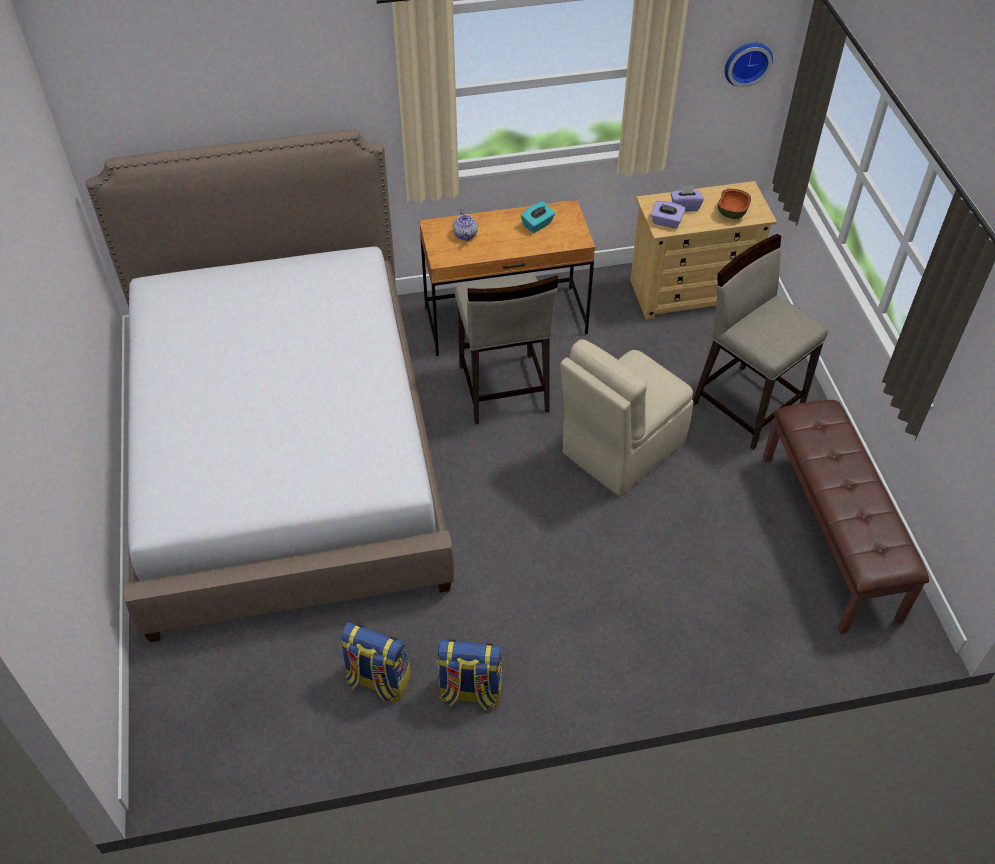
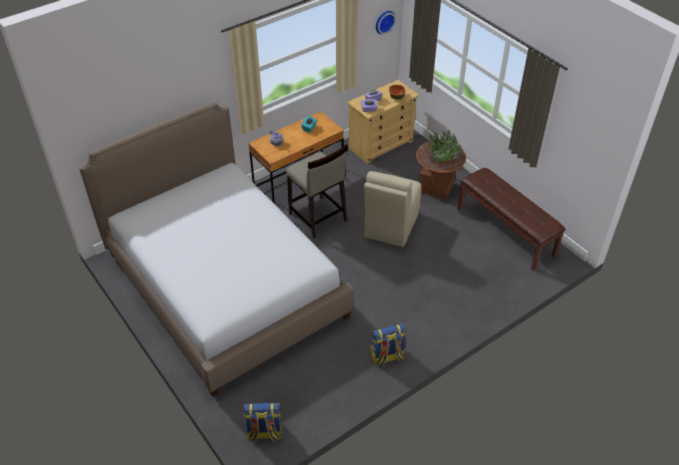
camera: 25 degrees left, 5 degrees down
backpack [341,622,411,702] -> backpack moved to [244,402,282,442]
beige stool [693,234,828,450] -> brown planter [416,130,466,200]

